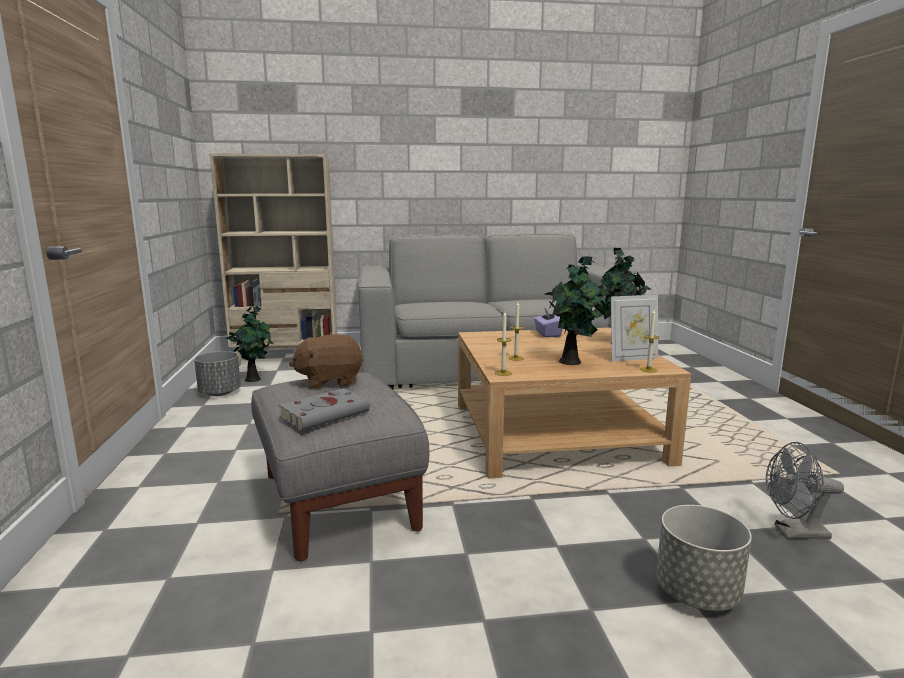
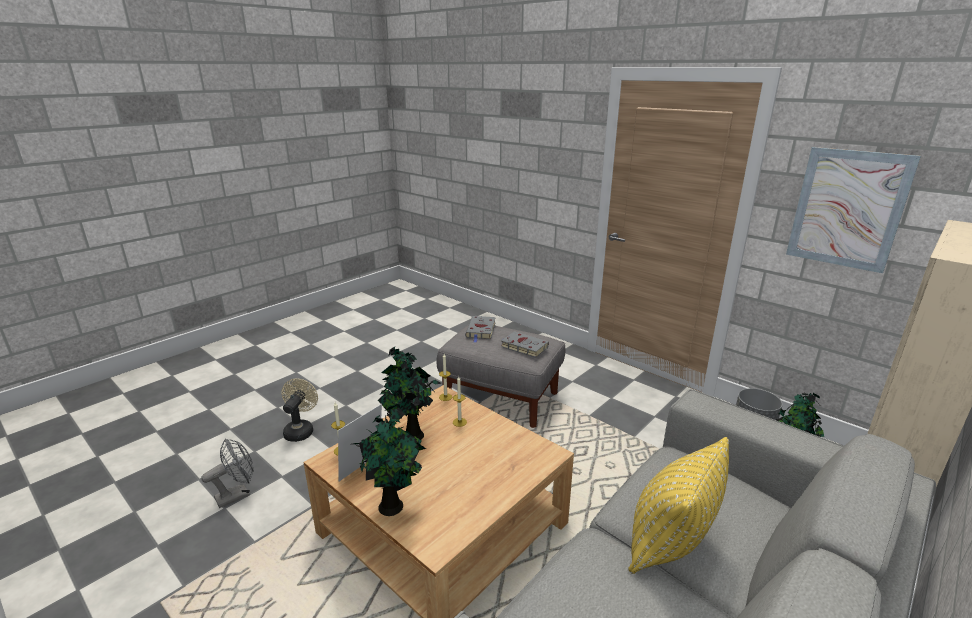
camera: 140 degrees right, 10 degrees up
brown plush toy [289,334,364,389] -> grey book [501,332,549,358]
purple tissue box [534,307,563,337] -> none
grey planter [656,505,752,611] -> beige fan [281,379,318,442]
none -> yellow pillow [628,437,729,574]
none -> picture [786,147,921,273]

